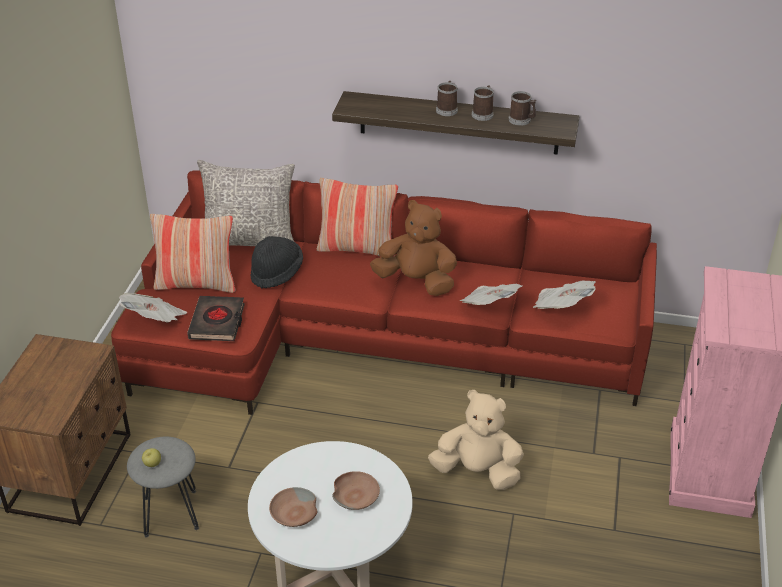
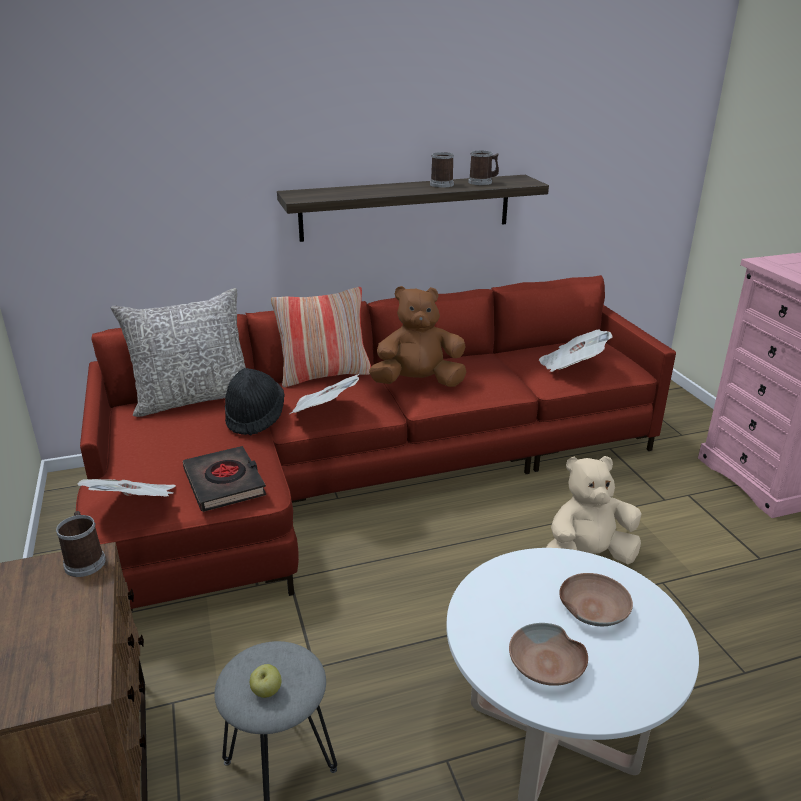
camera: 30 degrees left, 10 degrees down
pillow [150,214,235,293] -> none
mug [436,81,458,116] -> mug moved to [56,511,106,577]
newspaper [460,284,523,305] -> newspaper moved to [289,374,359,414]

